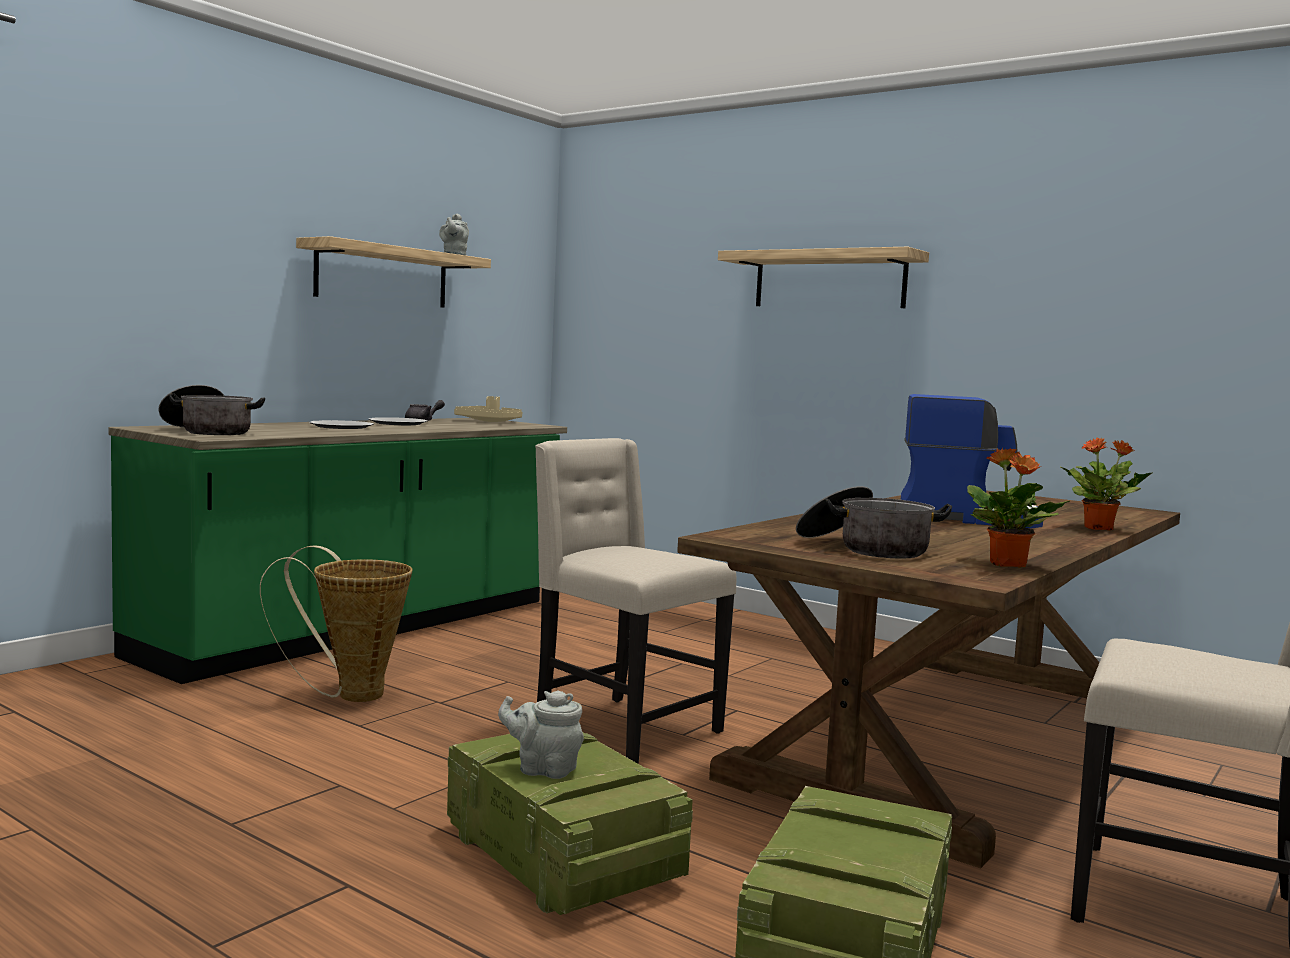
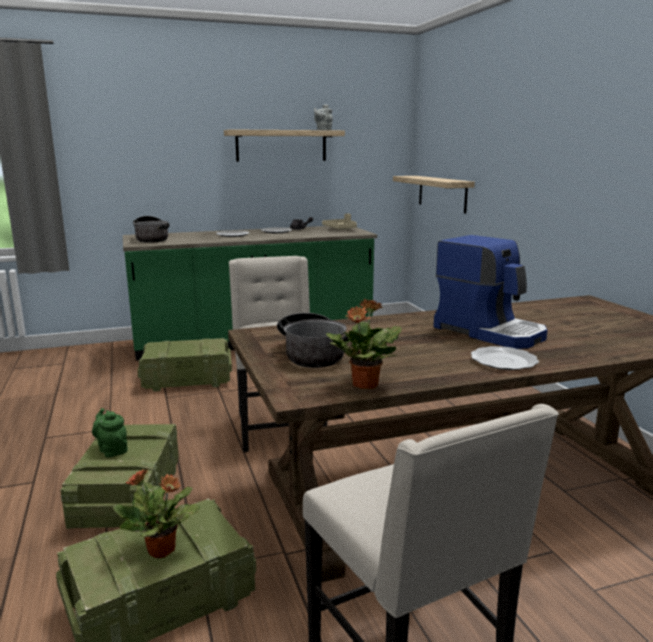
camera: 35 degrees right, 10 degrees up
basket [260,545,413,702] -> crate [137,338,232,392]
grey teapot [498,691,584,779] -> green teapot [92,408,128,458]
shelf [718,247,929,308] -> shelf moved to [393,176,475,213]
potted plant [1061,437,1152,531] -> potted plant moved to [113,468,200,558]
none -> plate [471,346,539,370]

